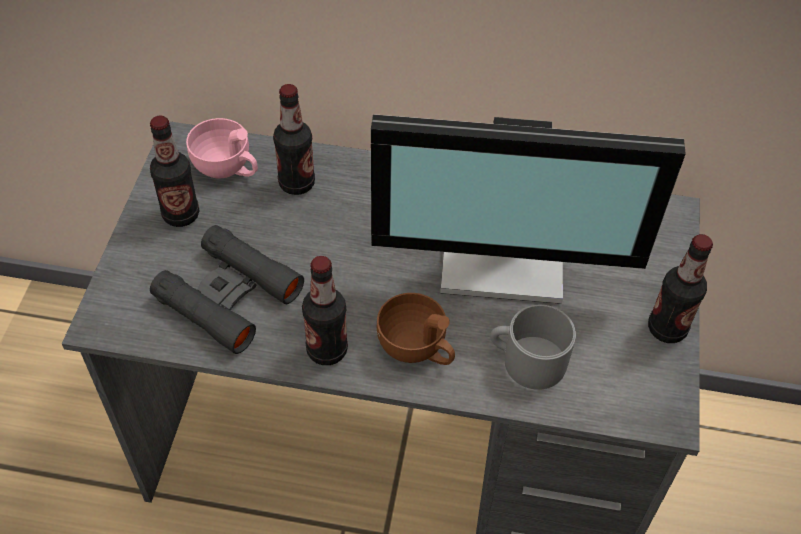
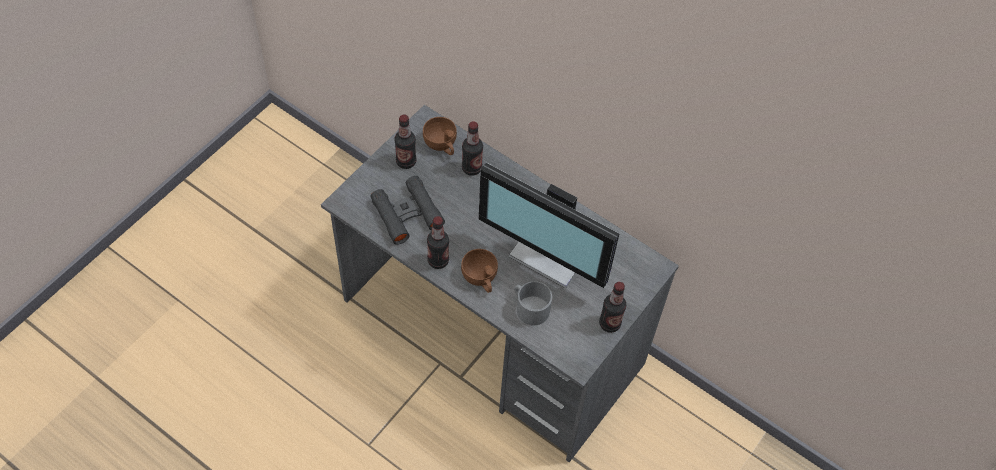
camera: 25 degrees right, 5 degrees up
pink cup [186,118,258,178] -> brown cup [423,117,457,155]

